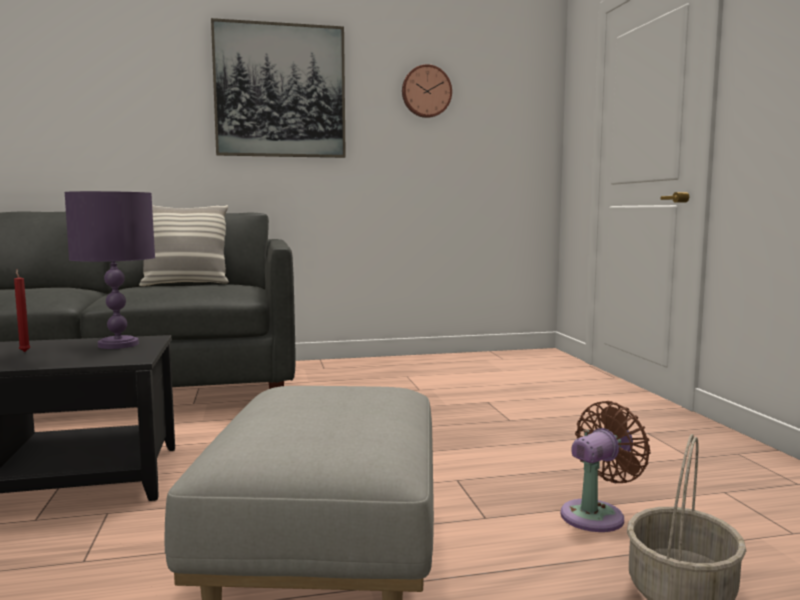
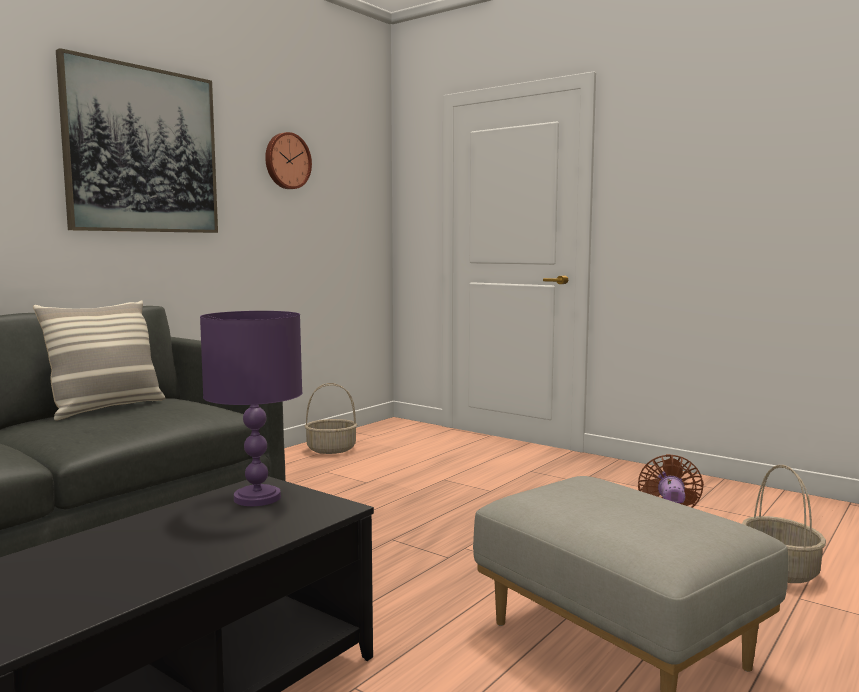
camera: 40 degrees left, 0 degrees up
red candle [14,269,30,352] -> none
none -> basket [304,383,357,454]

